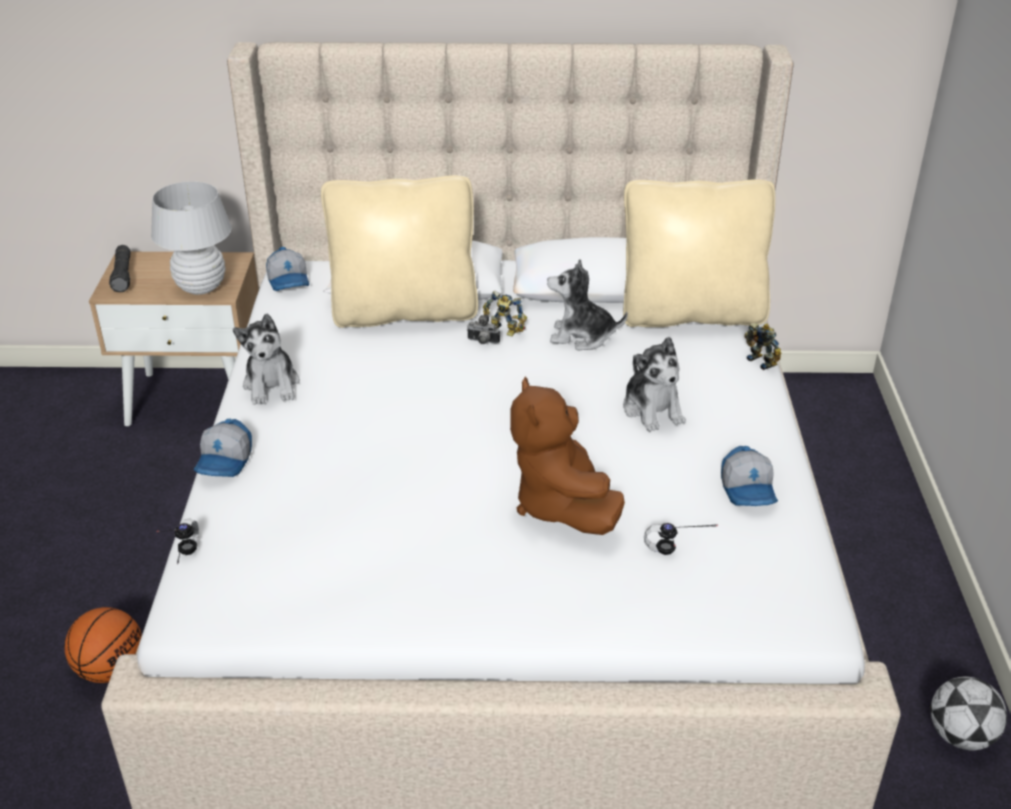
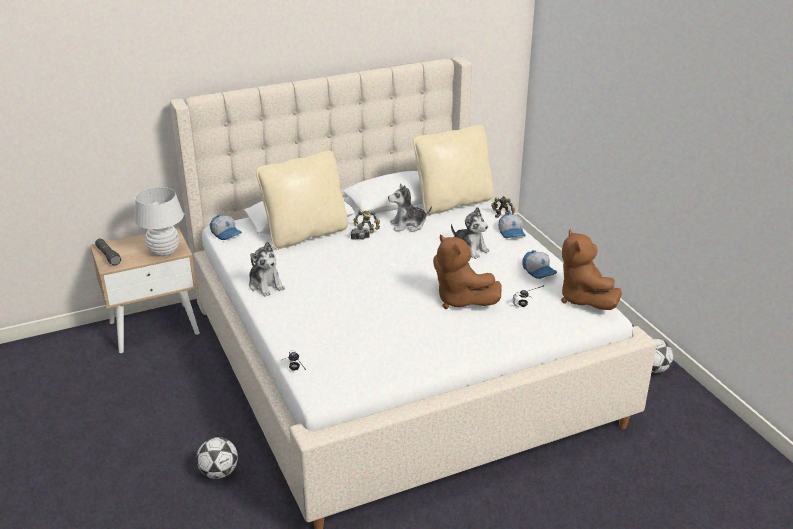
camera: 25 degrees left, 5 degrees down
basketball [64,607,142,683] -> football [196,437,238,479]
cap [194,419,252,477] -> cap moved to [499,213,526,238]
none -> brown plush toy [561,229,622,310]

